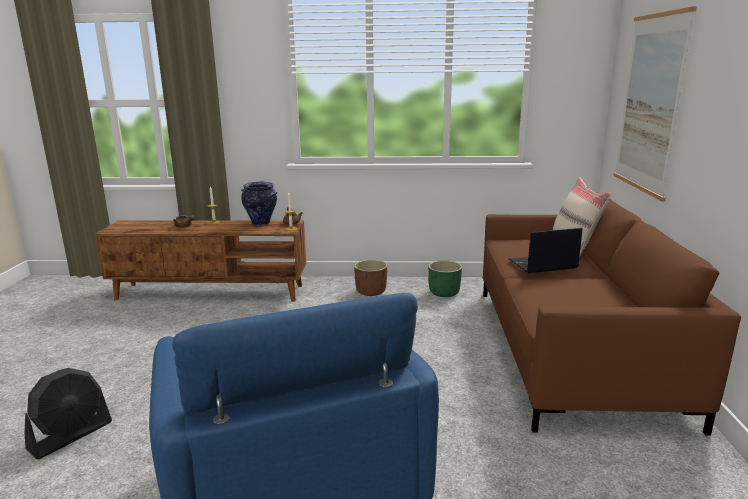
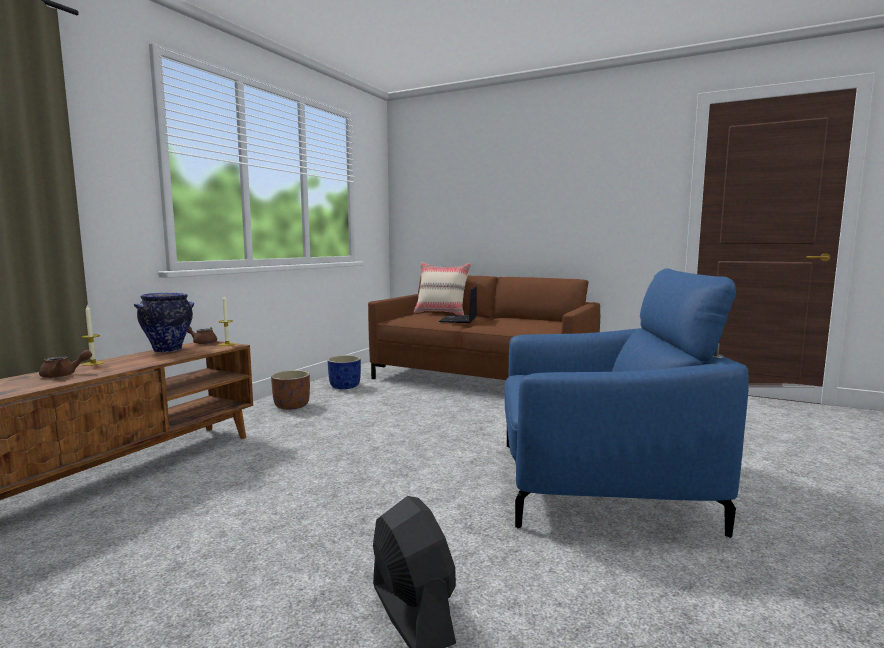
camera: 65 degrees left, 10 degrees down
green planter [428,260,462,297] -> blue planter [328,355,361,389]
picture [614,6,697,201] -> none

